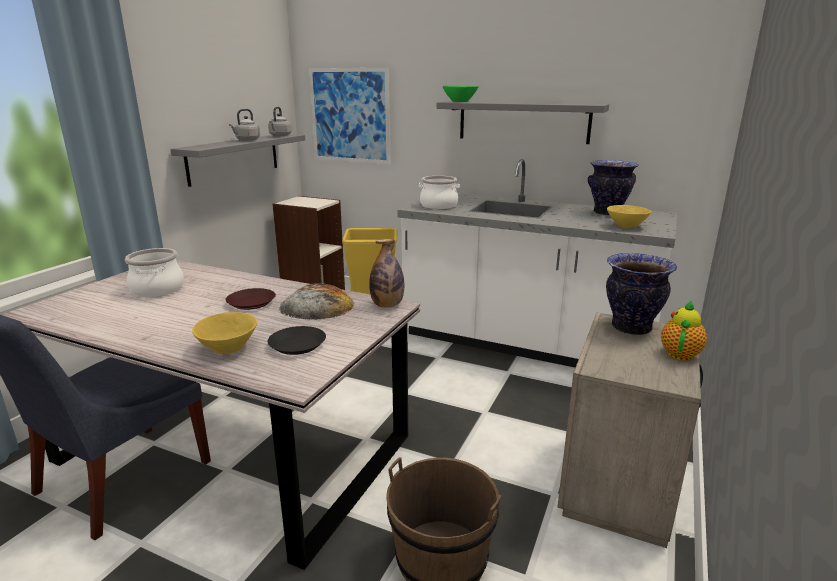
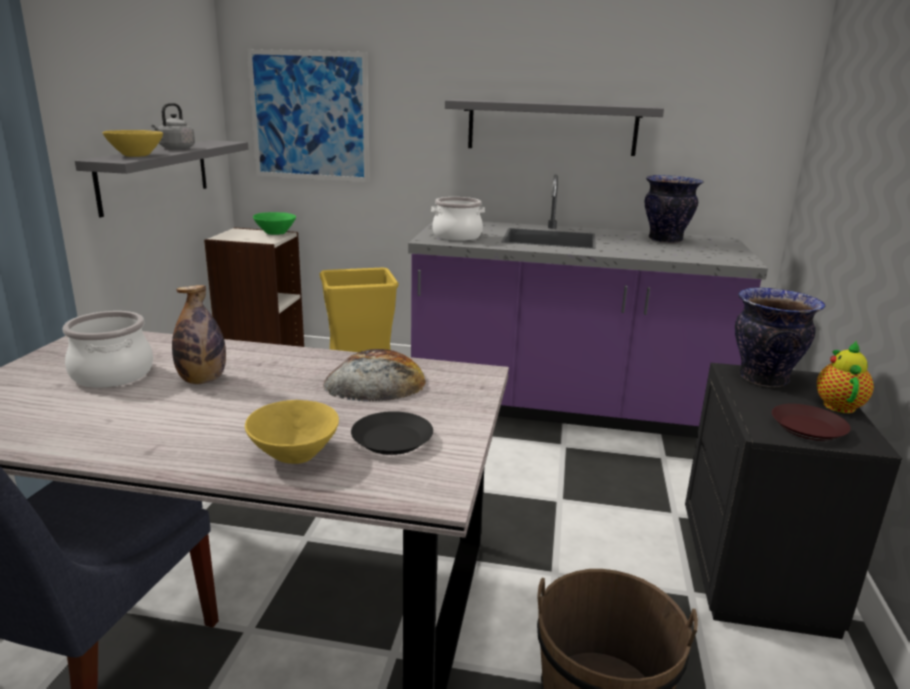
camera: 15 degrees left, 0 degrees up
brown plate [226,288,276,310] -> brown plate moved to [772,404,851,441]
grey kettle [268,107,292,136] -> none
bottle [369,239,404,308] -> bottle moved to [172,285,226,384]
white counter [397,159,677,368] -> purple counter [408,174,768,438]
green bowl [443,85,479,102] -> green bowl moved to [253,212,296,235]
beige nightstand [557,313,703,548] -> black nightstand [685,363,902,639]
yellow bowl [607,205,651,228] -> yellow bowl moved to [102,130,163,157]

